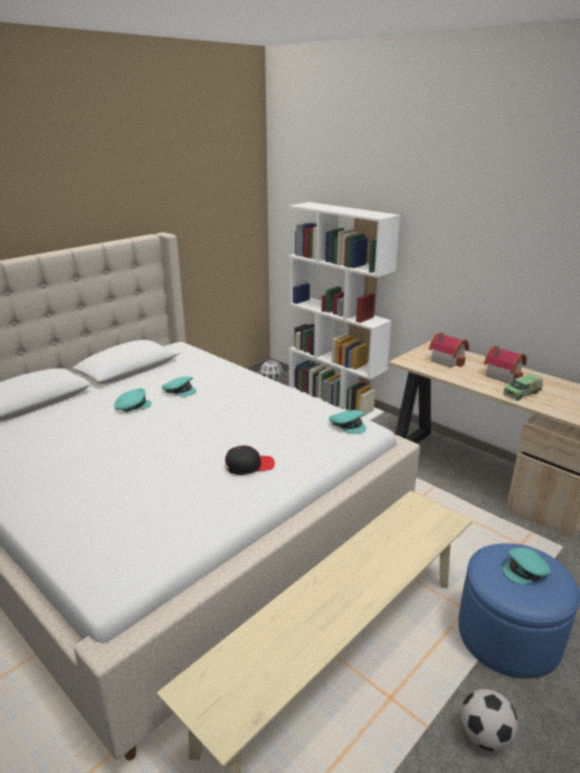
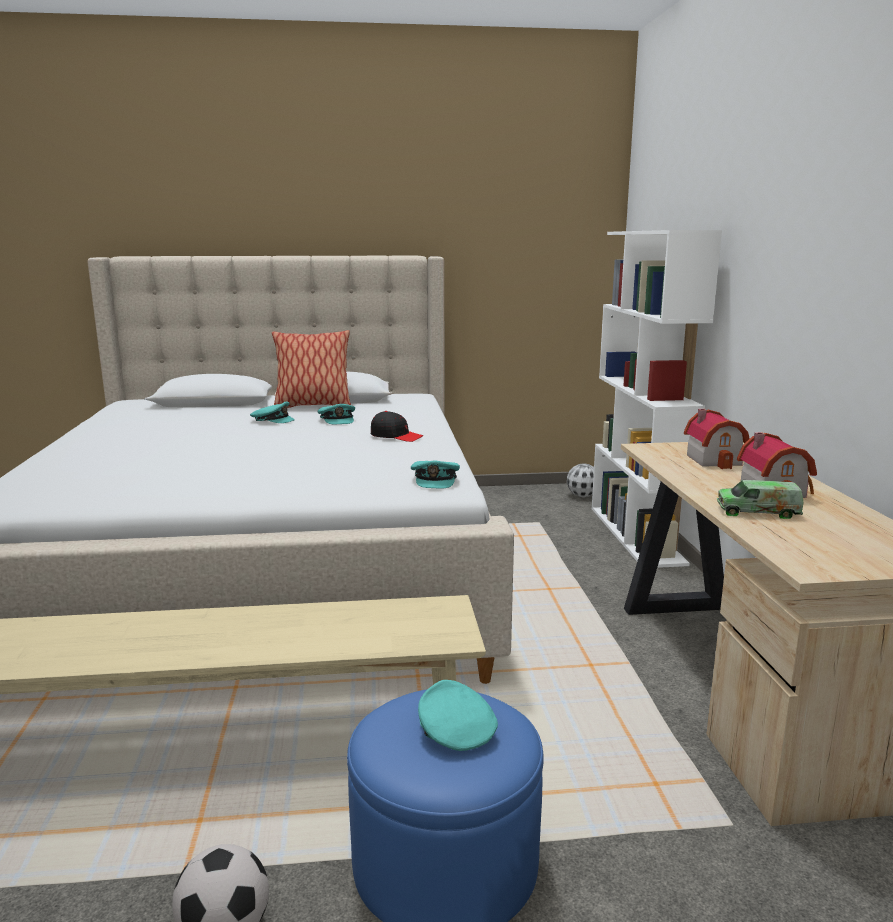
camera: 40 degrees right, 10 degrees down
black cap [225,445,275,475] -> black cap moved to [371,411,423,442]
turquoise cap [503,548,551,584] -> turquoise cap turned 45 degrees clockwise [418,680,498,751]
none -> pillow [272,330,351,408]

